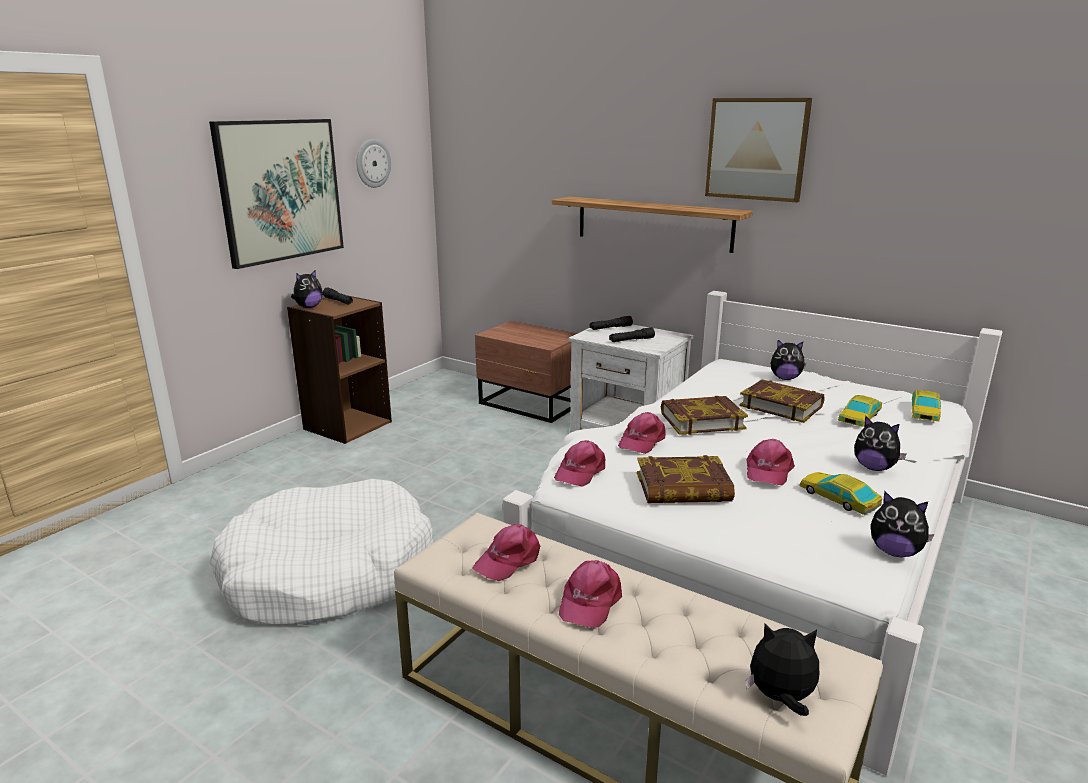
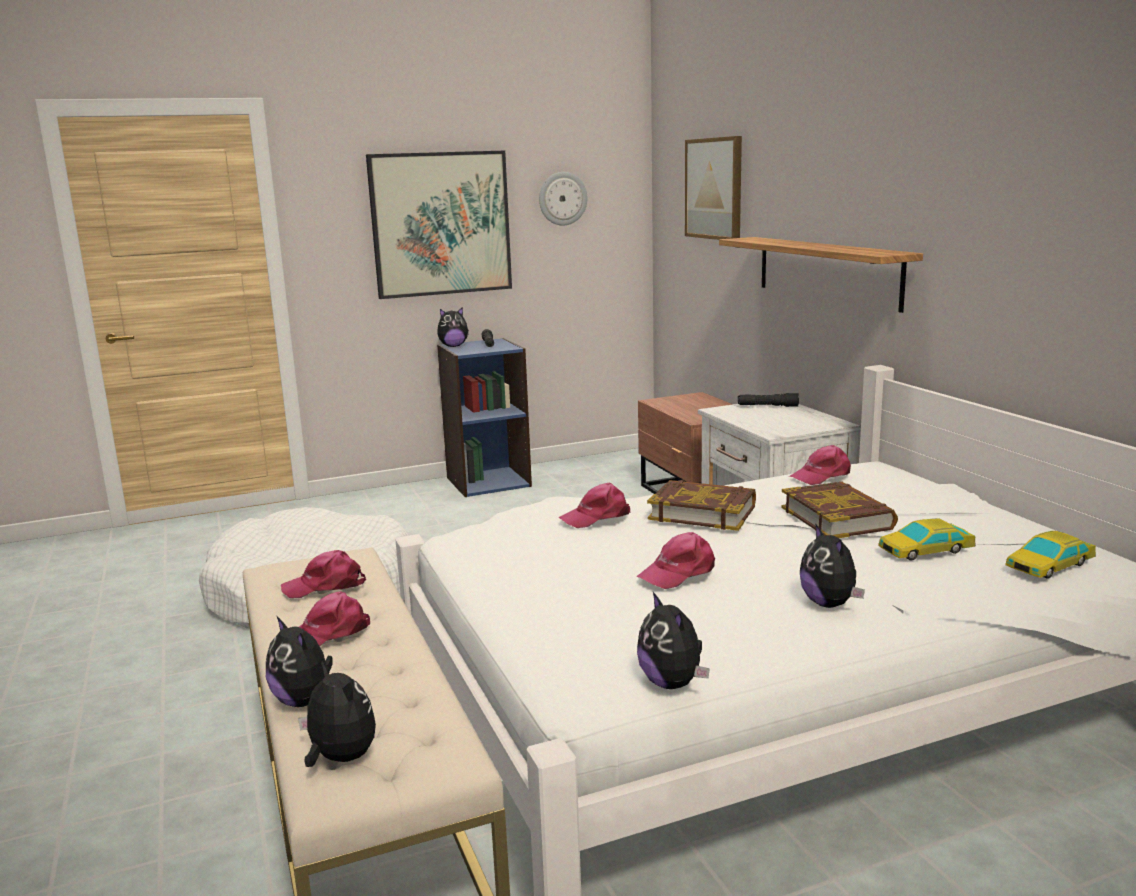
camera: 35 degrees right, 5 degrees down
brown bookcase [287,295,392,444] -> blue bookcase [437,338,532,497]
pink cap [554,440,605,487] -> pink cap moved to [789,445,851,485]
black flashlight [609,327,655,342] -> none
book [637,455,735,503] -> none
picture [705,98,812,202] -> picture moved to [685,136,742,240]
plush toy [771,340,806,380] -> plush toy moved to [266,617,333,707]
toy car [799,472,882,515] -> none

